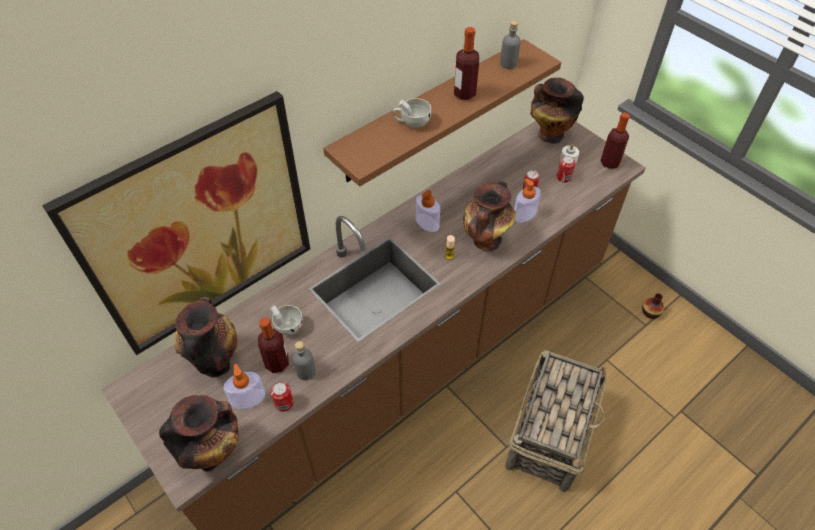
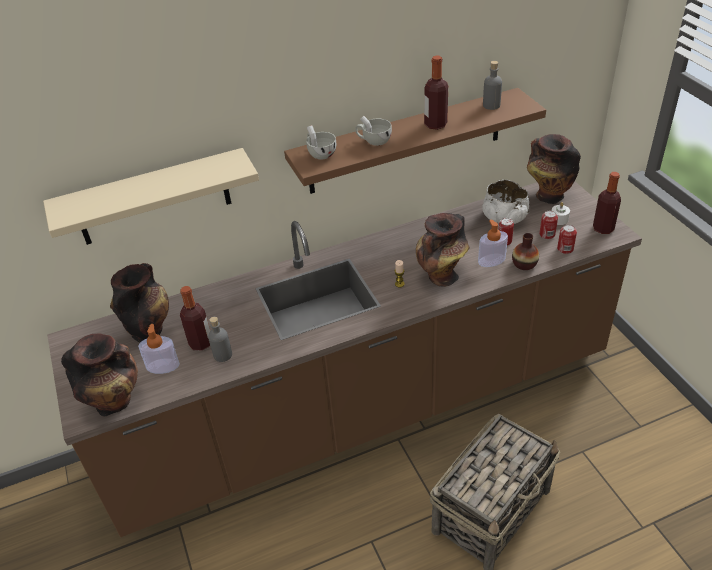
camera: 20 degrees right, 10 degrees down
picture [42,91,310,355] -> beige shelf [43,148,259,245]
white cup [270,305,303,335] -> white cup moved to [306,125,336,160]
can [270,382,294,412] -> can moved to [557,225,577,254]
soap dispenser [416,190,440,232] -> none
vase [642,293,664,319] -> vase moved to [512,233,539,270]
none -> white bowl [482,180,530,224]

